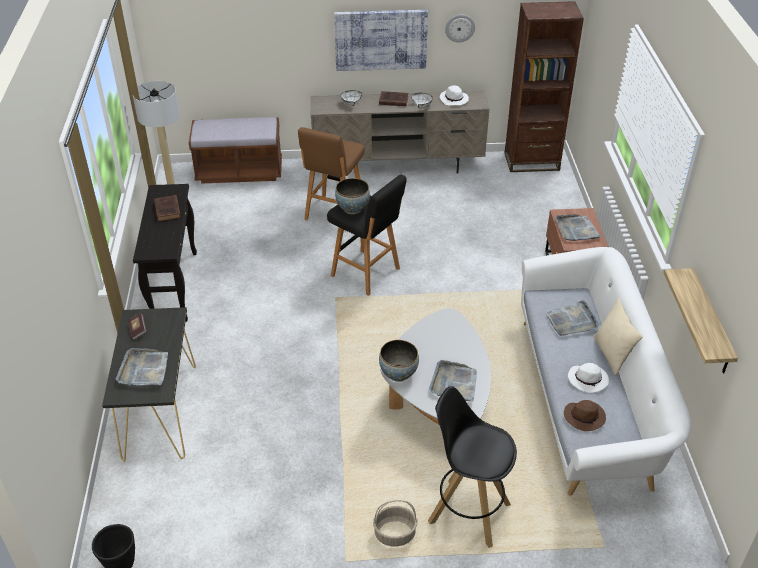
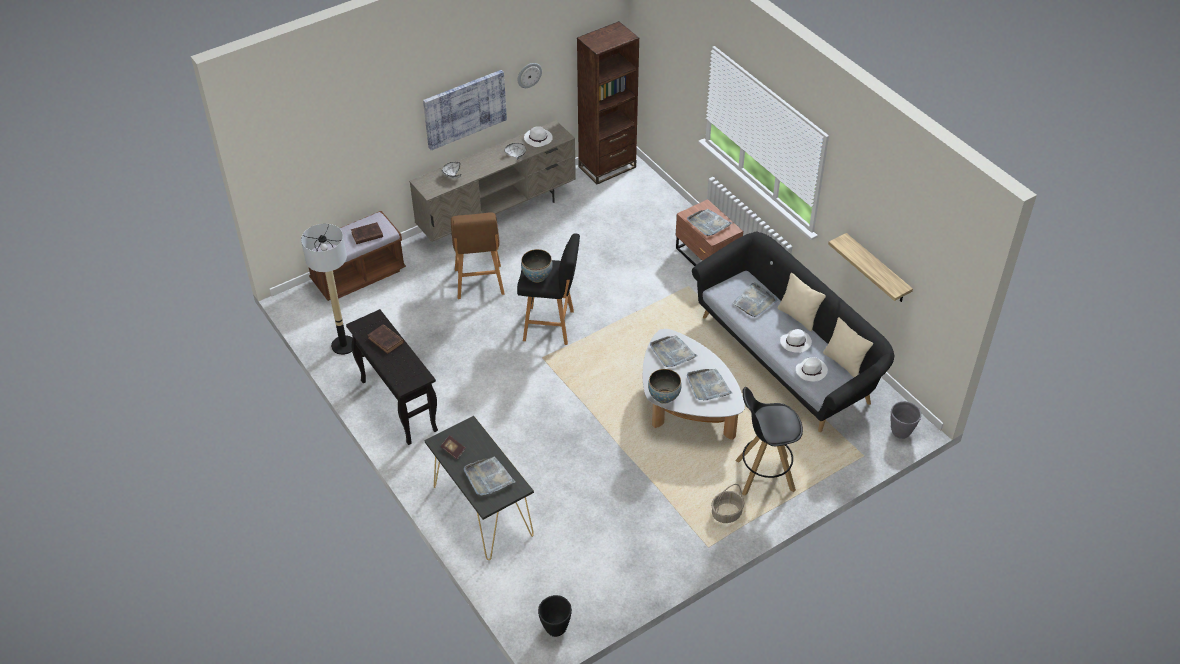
camera: 30 degrees left, 5 degrees up
brown book [379,91,408,106] -> brown book moved to [351,222,383,244]
white sofa [521,247,691,496] -> black sofa [692,231,894,432]
brown hat [564,400,606,431] -> white hat [796,357,828,382]
none -> grey tray [650,335,697,367]
none -> beige pillow [823,317,873,377]
none -> grey planter [890,401,921,439]

